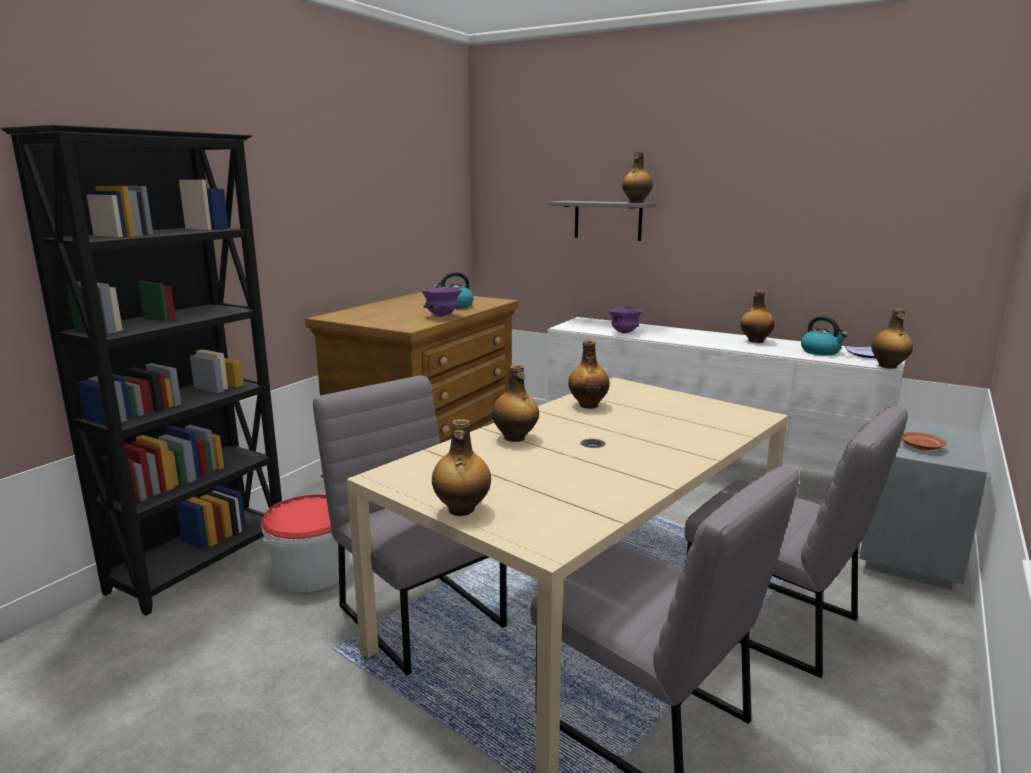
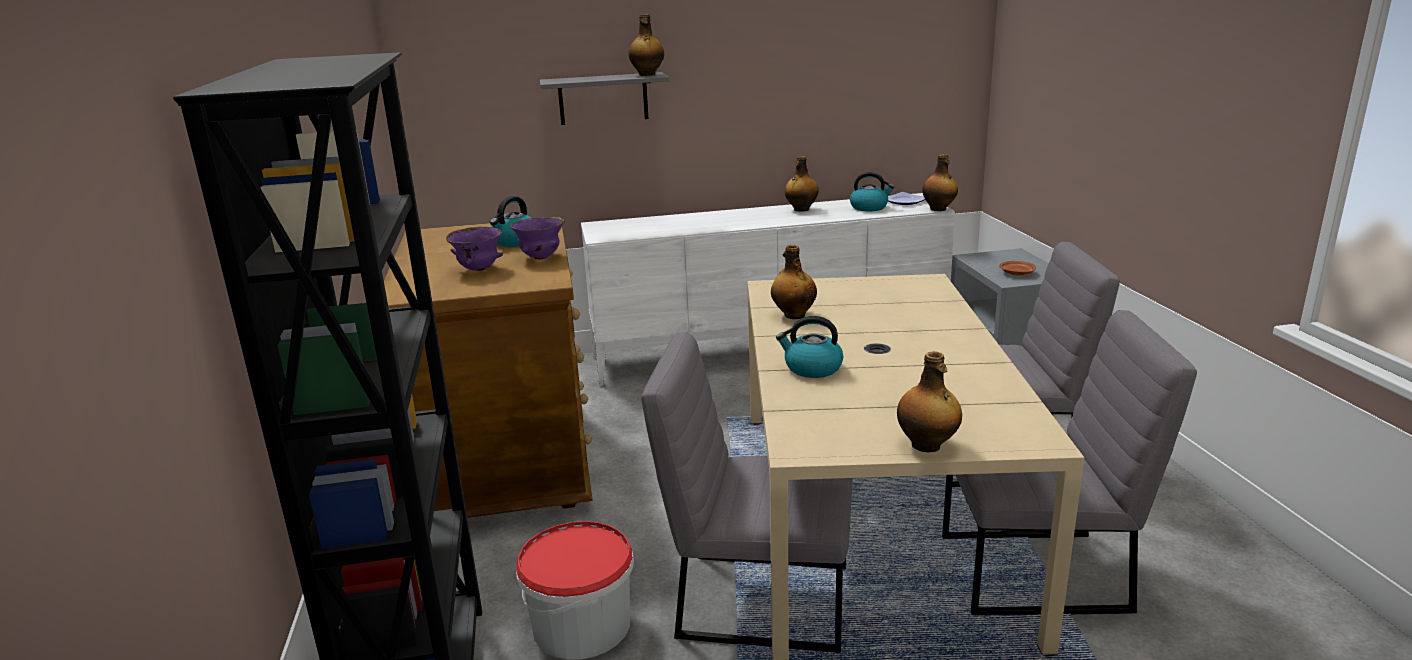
camera: 40 degrees left, 5 degrees up
bottle [492,365,539,442] -> kettle [776,316,843,378]
purple bowl [607,306,643,333] -> purple bowl moved to [446,227,503,271]

